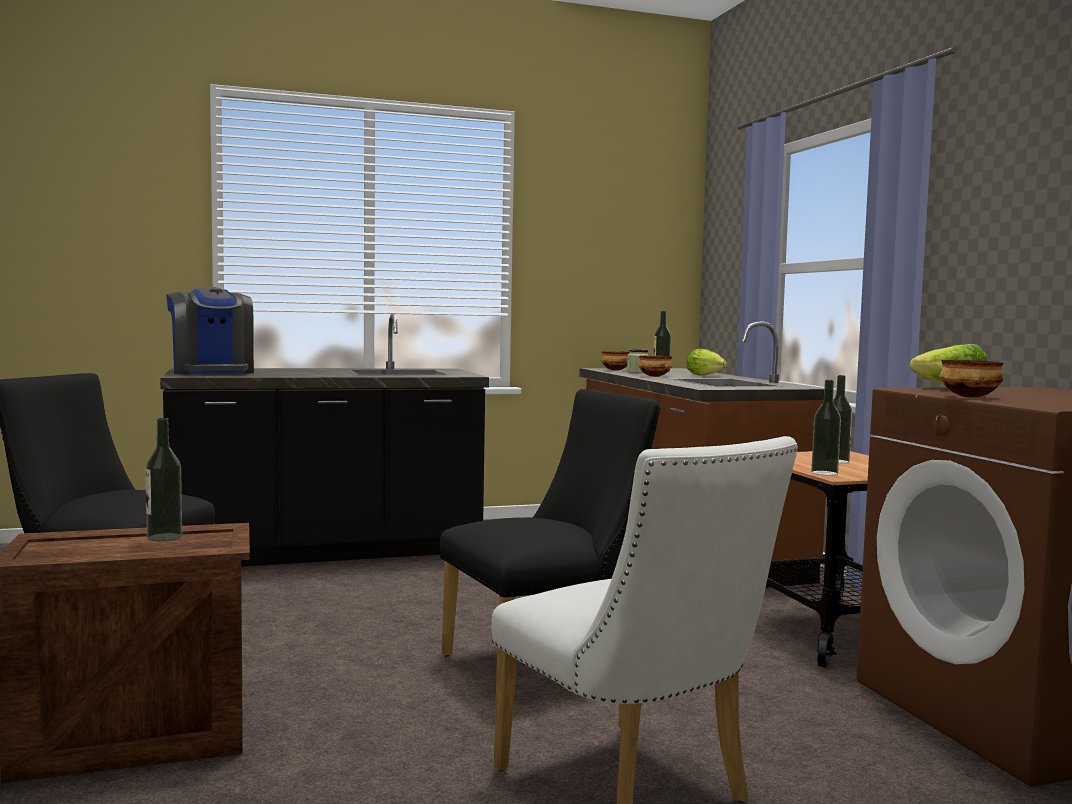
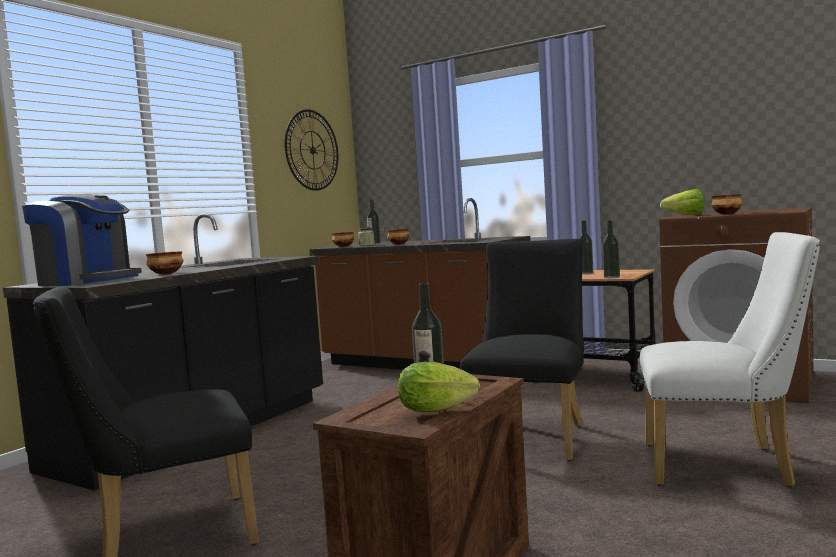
camera: 40 degrees left, 0 degrees up
lettuce [686,349,727,376] -> lettuce moved to [398,362,480,412]
none -> bowl [146,251,184,275]
none -> wall clock [285,109,338,191]

